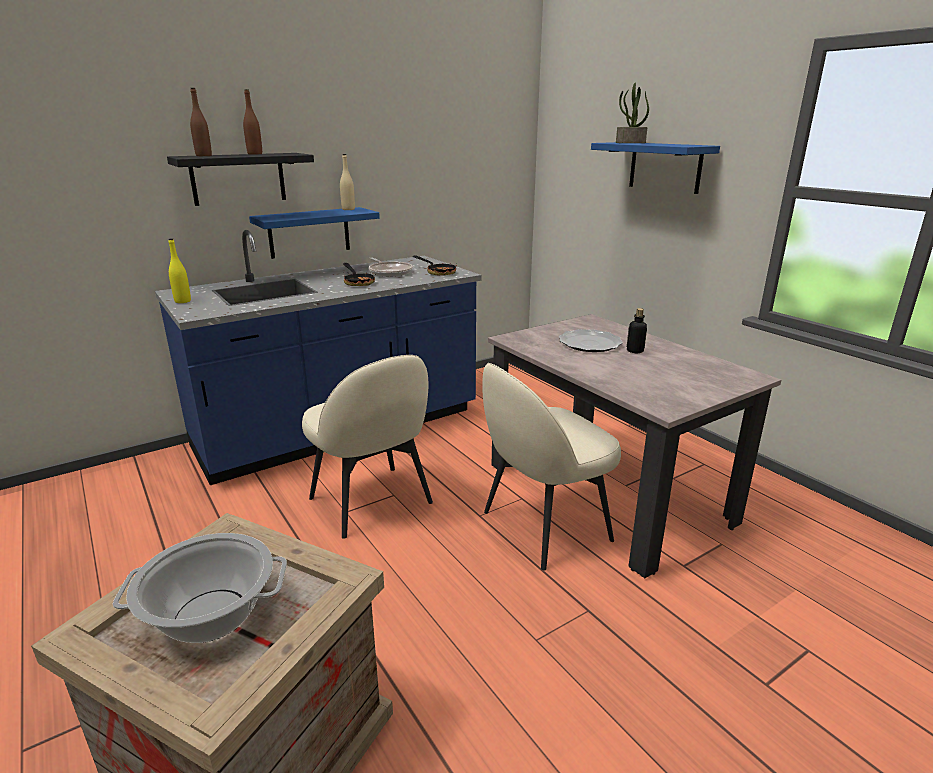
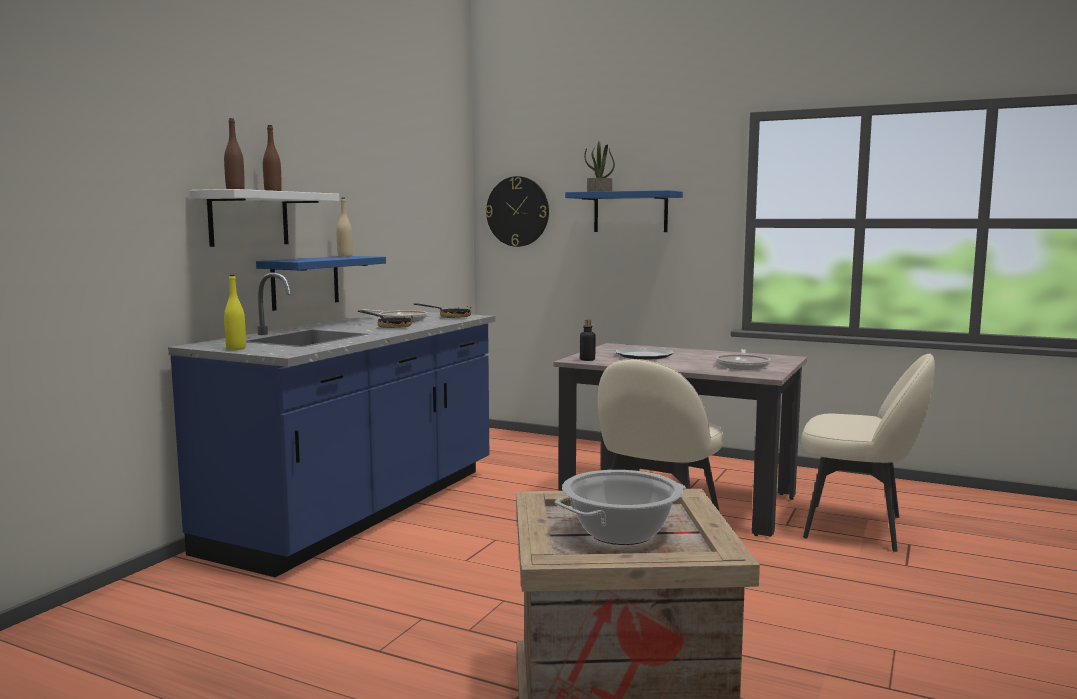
camera: 30 degrees left, 15 degrees down
black shelf [167,153,314,206] -> white shelf [190,189,339,247]
beige chair [302,355,433,539] -> beige chair moved to [801,353,935,552]
bottle [627,308,647,353] -> bottle moved to [580,320,596,361]
none -> wall clock [486,176,549,247]
none -> frying pan [716,349,770,370]

